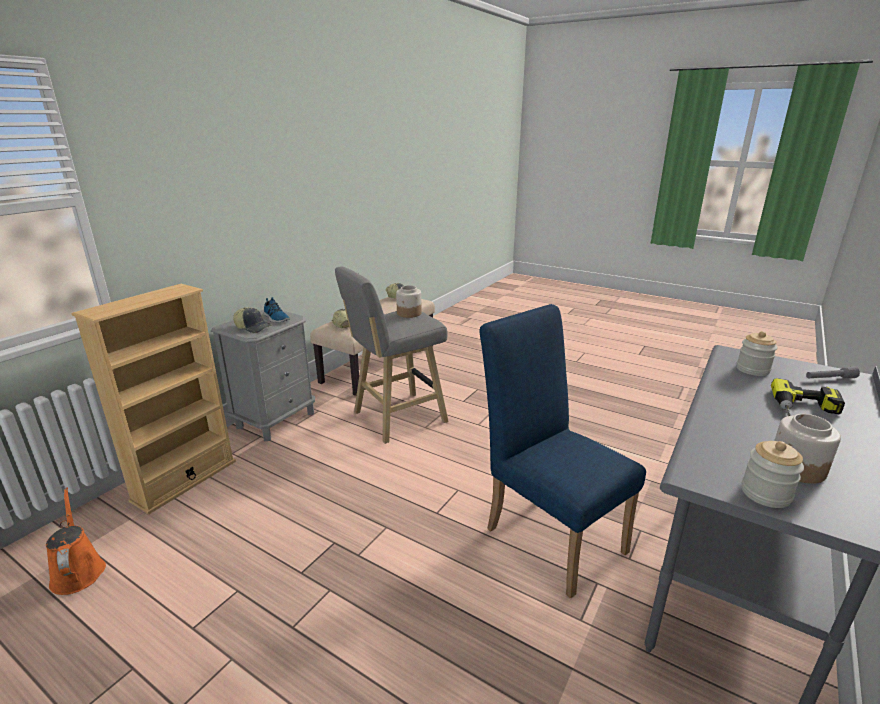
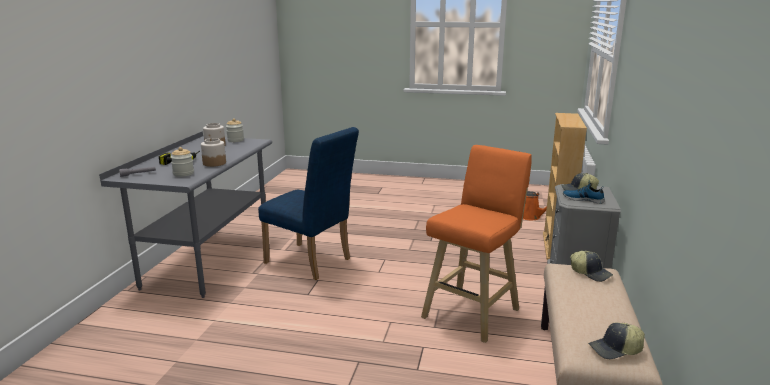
camera: 160 degrees right, 5 degrees down
grey stool [335,267,449,444] -> orange stool [421,145,532,343]
jar [396,286,422,318] -> jar moved to [201,138,226,167]

